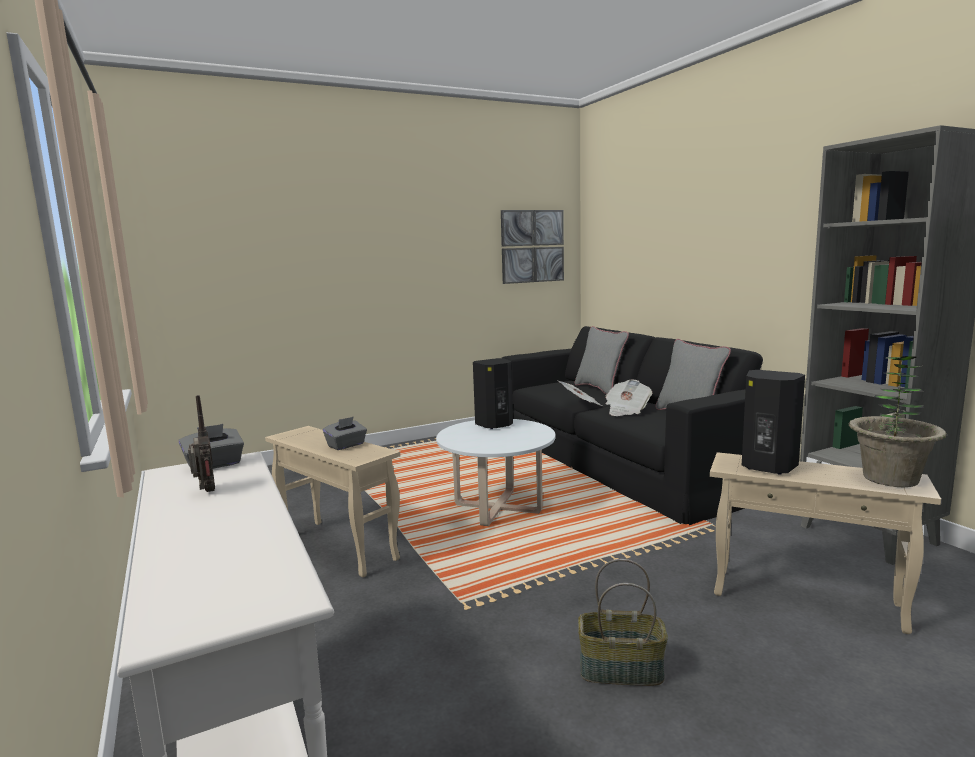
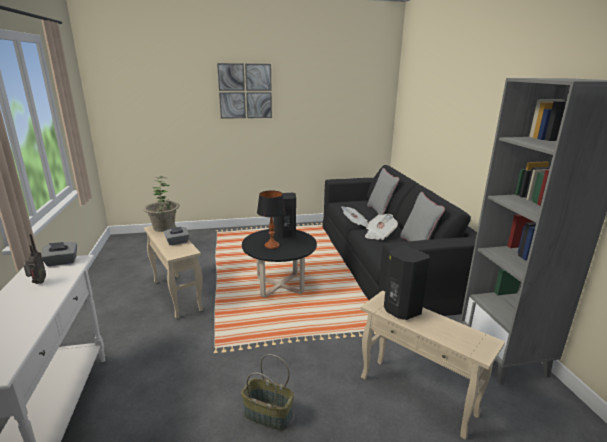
camera: 15 degrees right, 10 degrees up
white coffee table [436,419,555,526] -> black coffee table [242,229,317,298]
picture [501,210,564,284] -> picture moved to [217,63,272,119]
potted plant [849,356,947,487] -> potted plant moved to [143,176,180,232]
none -> table lamp [257,191,286,249]

